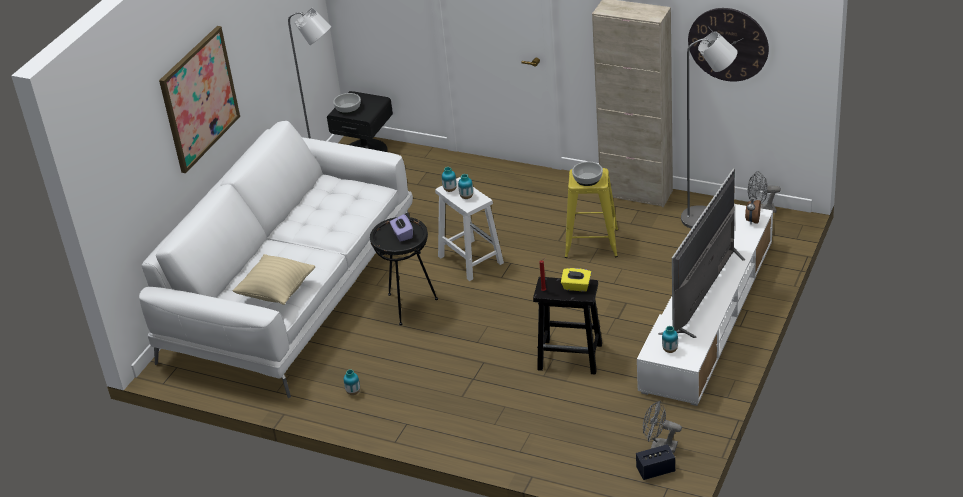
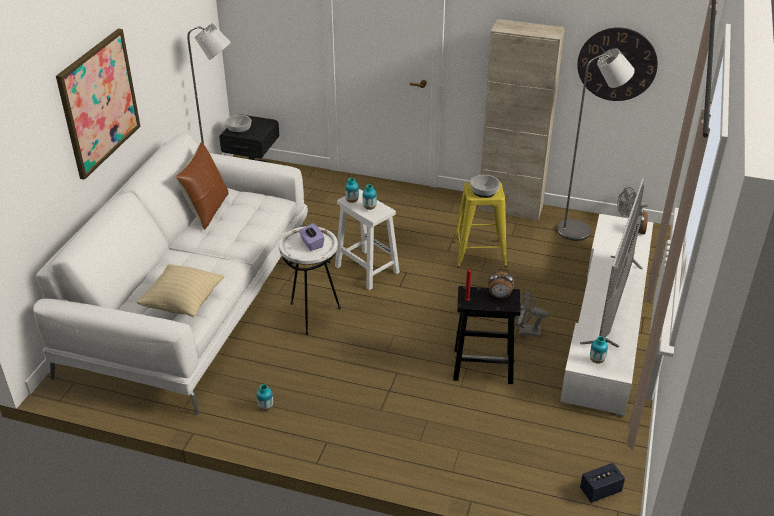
camera: 10 degrees left, 0 degrees up
black side table [370,217,438,325] -> white side table [279,226,341,335]
yellow tissue box [561,268,591,291] -> alarm clock [488,269,514,298]
grey fan [643,401,682,453] -> grey fan moved to [515,290,549,337]
none -> brown pillow [176,142,228,230]

